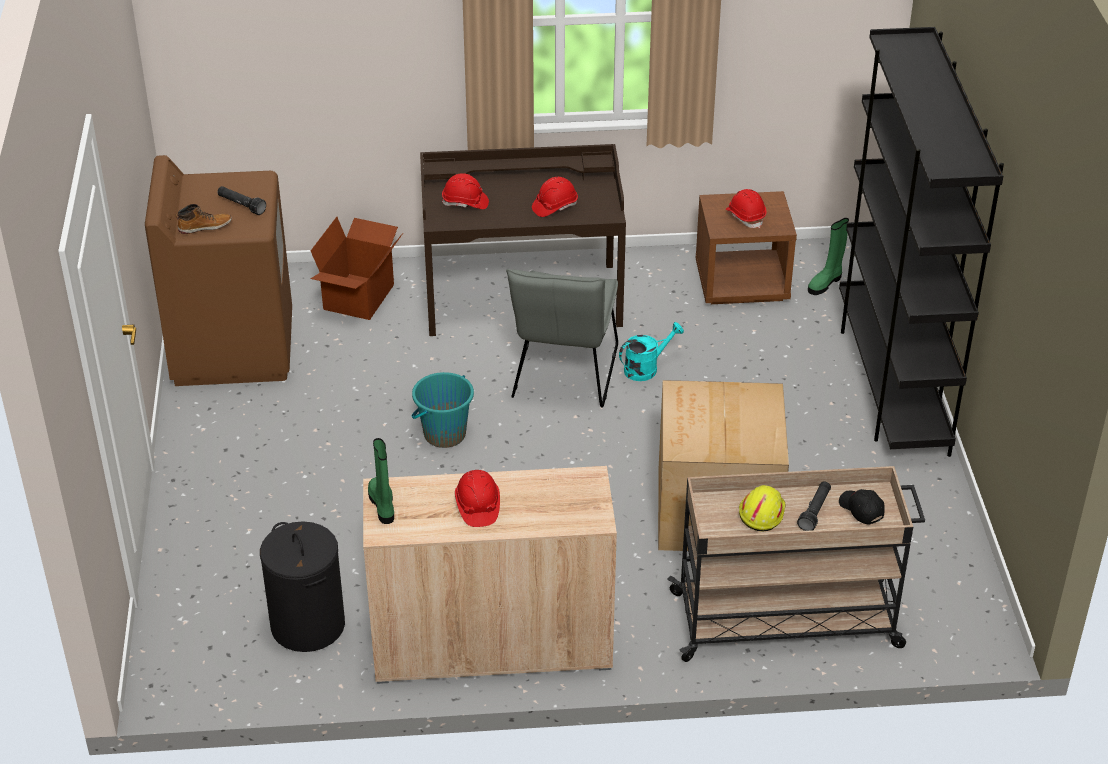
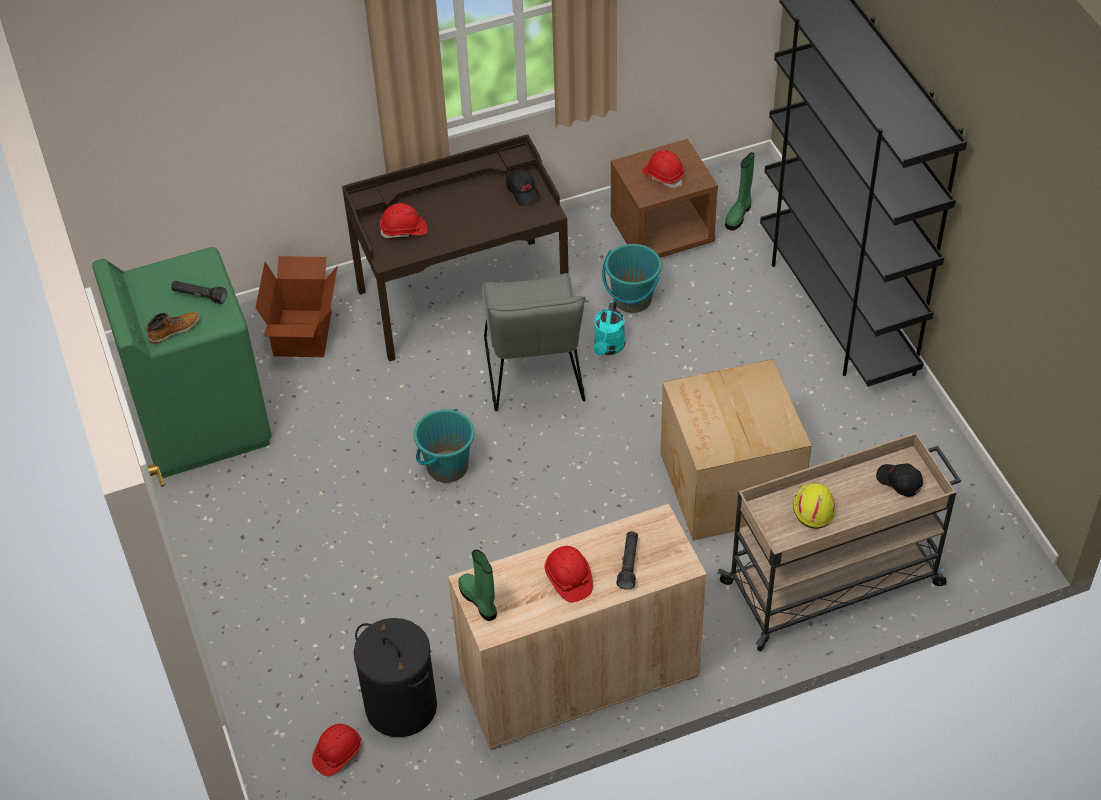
camera: 15 degrees left, 10 degrees up
brown washing machine [145,155,292,386] -> green washing machine [92,247,272,478]
red hard hat [532,177,578,217] -> red hard hat moved to [312,724,362,776]
turquoise watering can [619,322,684,381] -> turquoise watering can turned 150 degrees clockwise [593,300,625,355]
black flashlight [797,482,831,531] -> black flashlight moved to [616,531,638,590]
none -> black cap [506,169,540,206]
none -> turquoise bucket [602,244,661,313]

